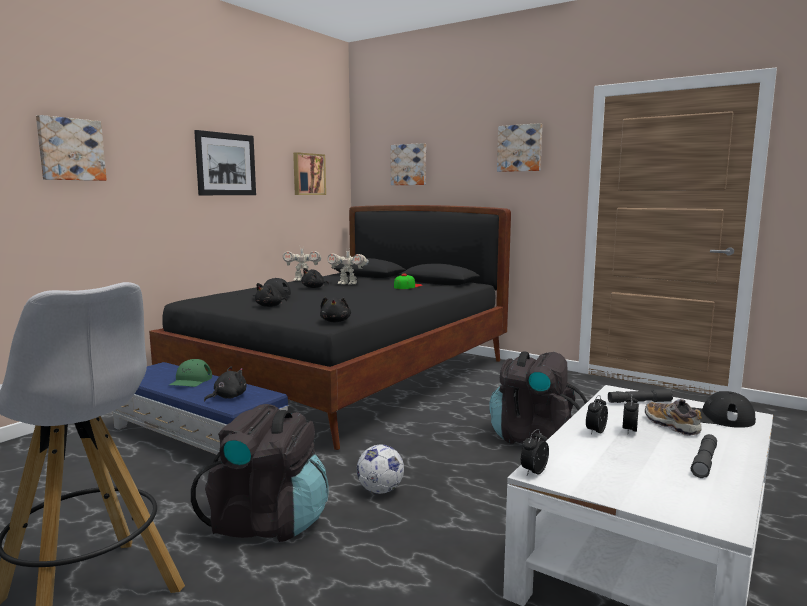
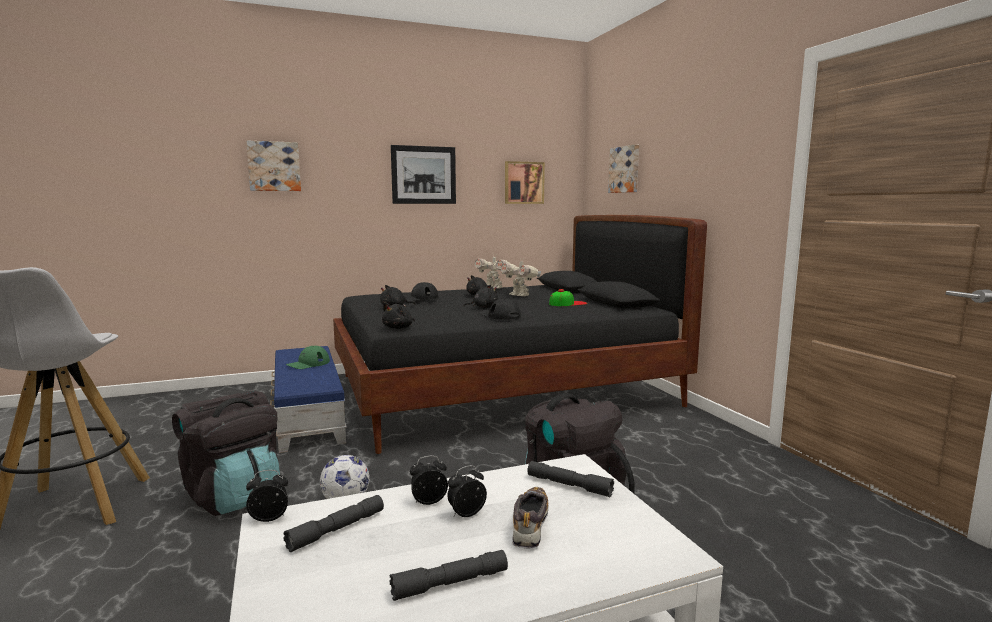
camera: 35 degrees right, 0 degrees up
black plush toy [204,366,247,402] -> black plush toy moved to [463,285,498,308]
picture [497,123,542,172] -> none
black cap [691,391,756,428] -> black cap moved to [481,298,521,320]
none -> grey flashlight [283,495,384,552]

